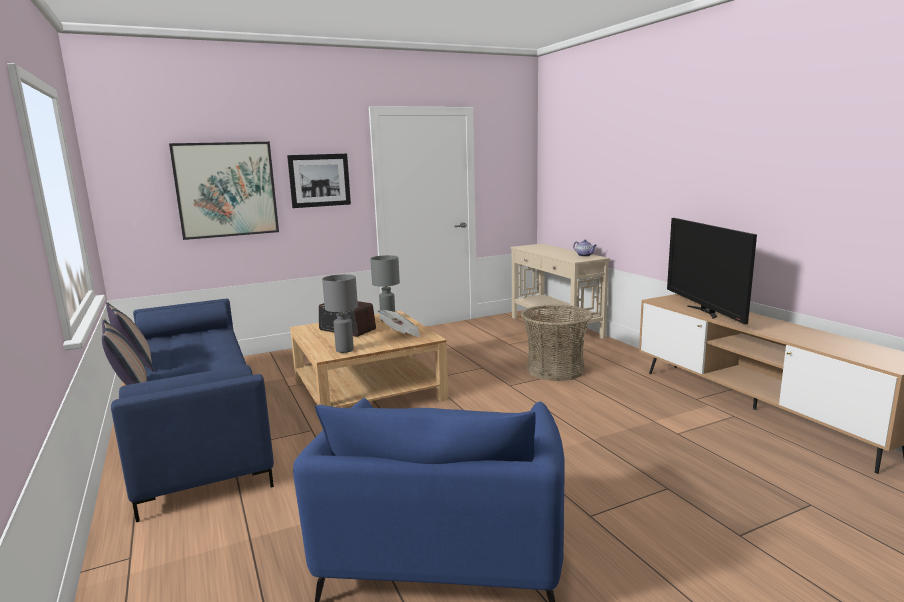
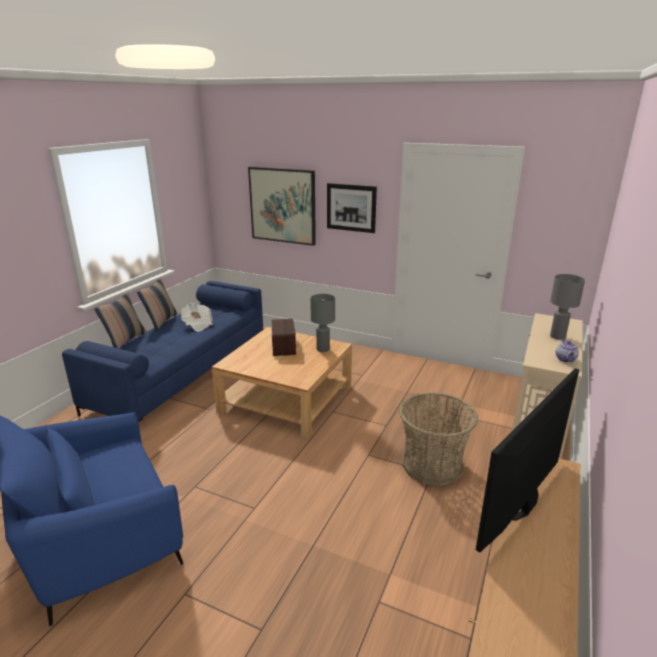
camera: 50 degrees right, 10 degrees up
grey table lamp [322,274,358,353] -> grey table lamp moved to [550,274,585,340]
newspaper [377,309,421,337] -> newspaper moved to [181,303,213,332]

